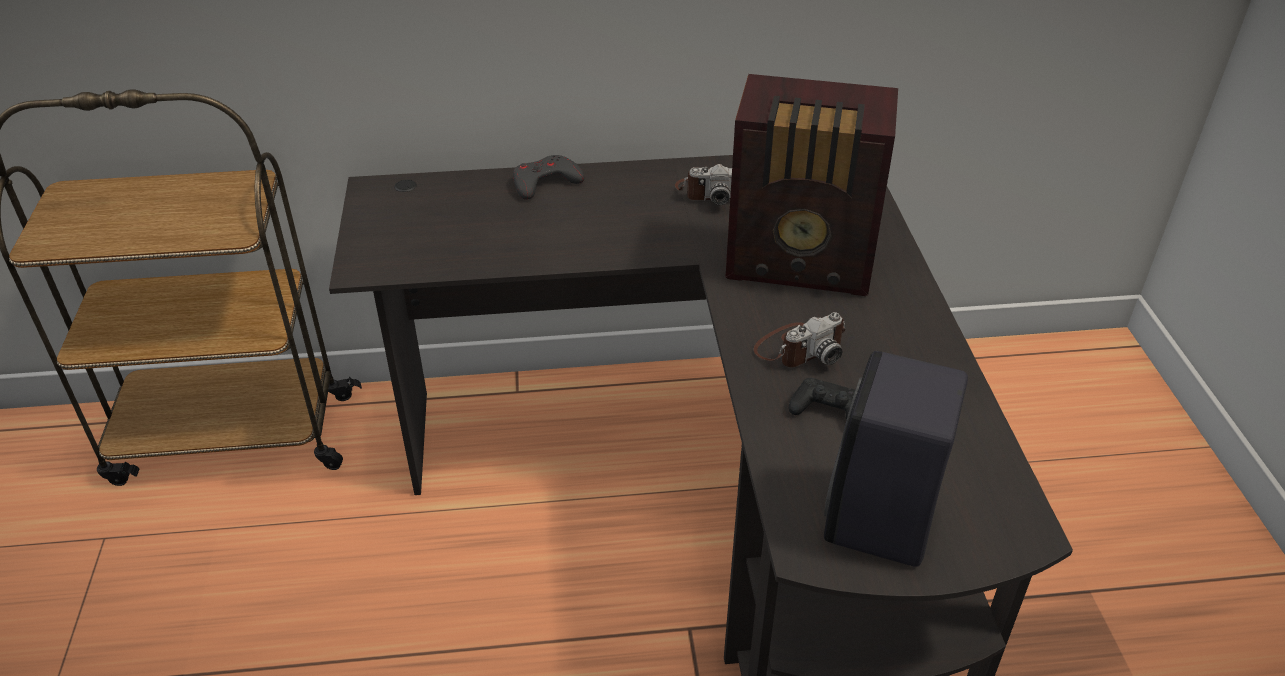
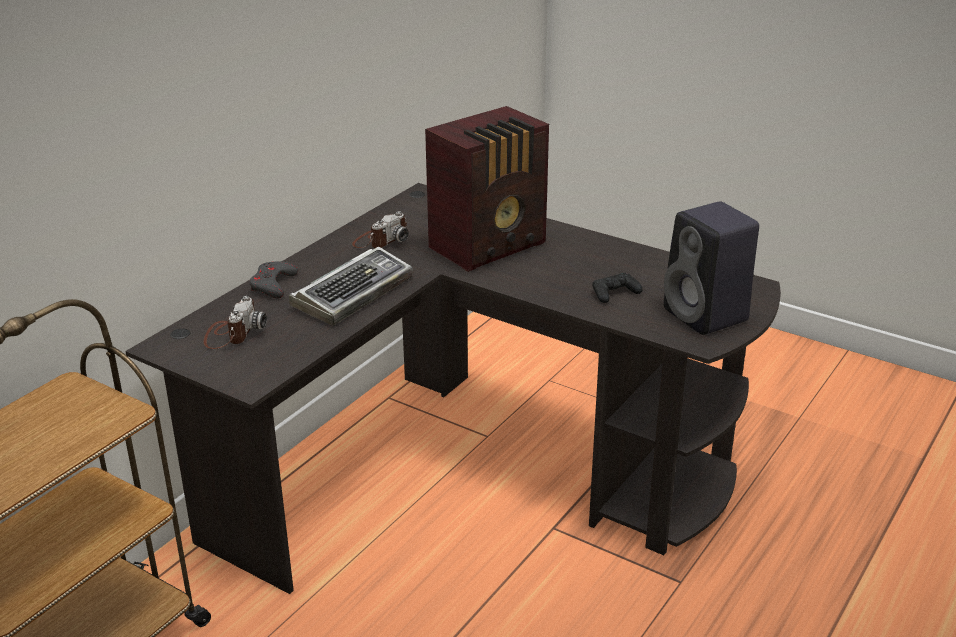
camera: 50 degrees left, 10 degrees down
camera [754,312,846,367] -> camera moved to [204,296,267,349]
none -> keyboard [289,247,413,326]

